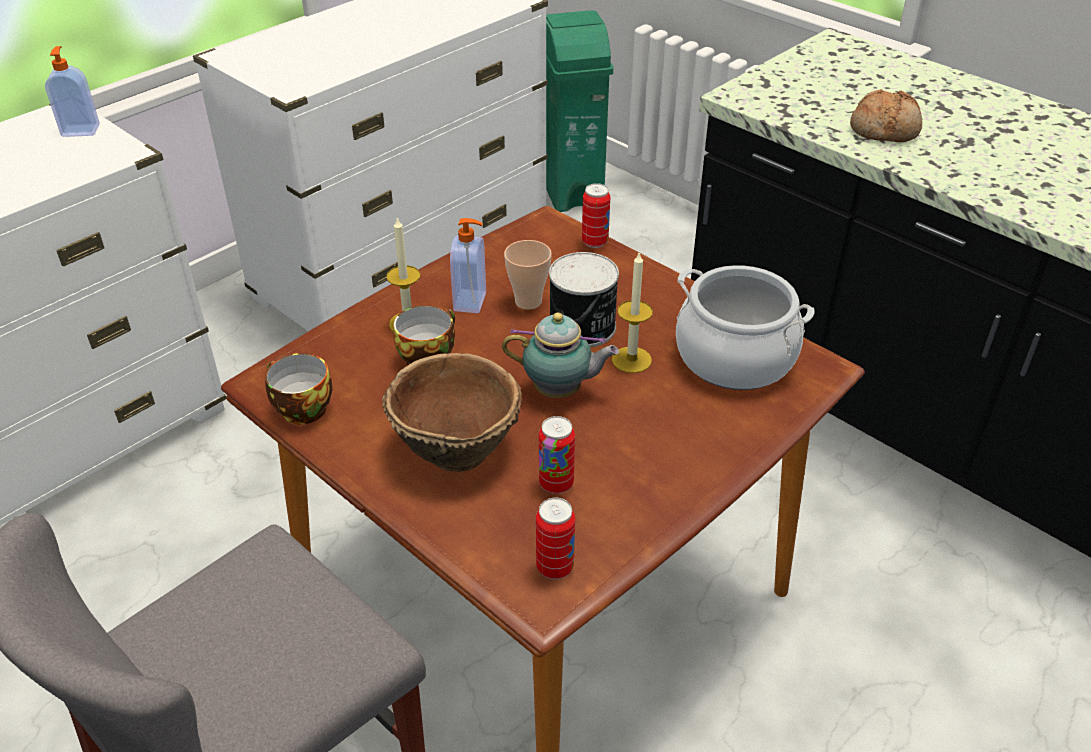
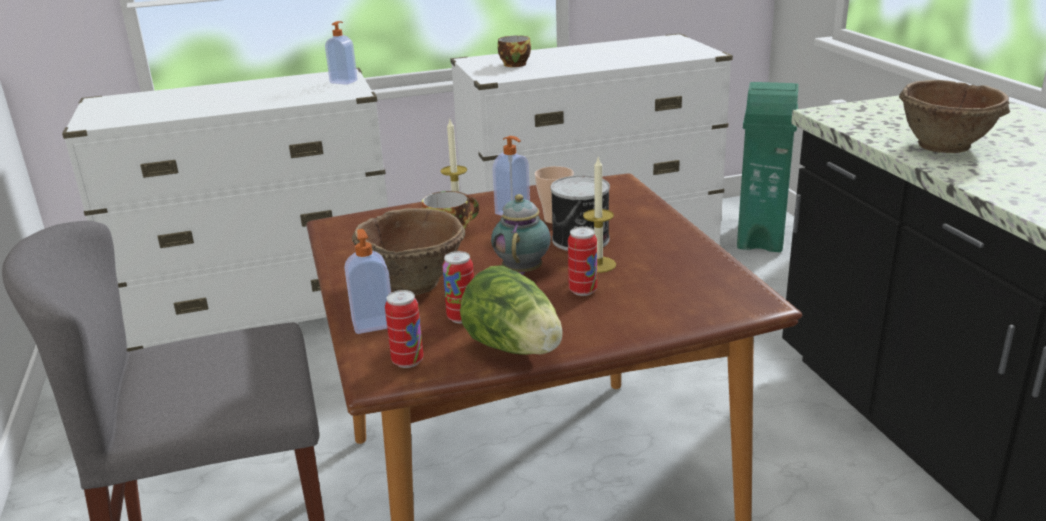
camera: 30 degrees right, 15 degrees down
cup [265,353,332,425] -> cup moved to [498,36,531,67]
teapot [502,313,619,398] -> teapot turned 120 degrees counterclockwise [491,194,551,275]
can [582,183,610,248] -> can moved to [568,227,597,296]
cooking pot [676,265,815,390] -> none
bread [850,89,922,142] -> brown bowl [899,80,1010,153]
none -> soap dispenser [345,229,391,334]
none -> lettuce [460,265,563,355]

